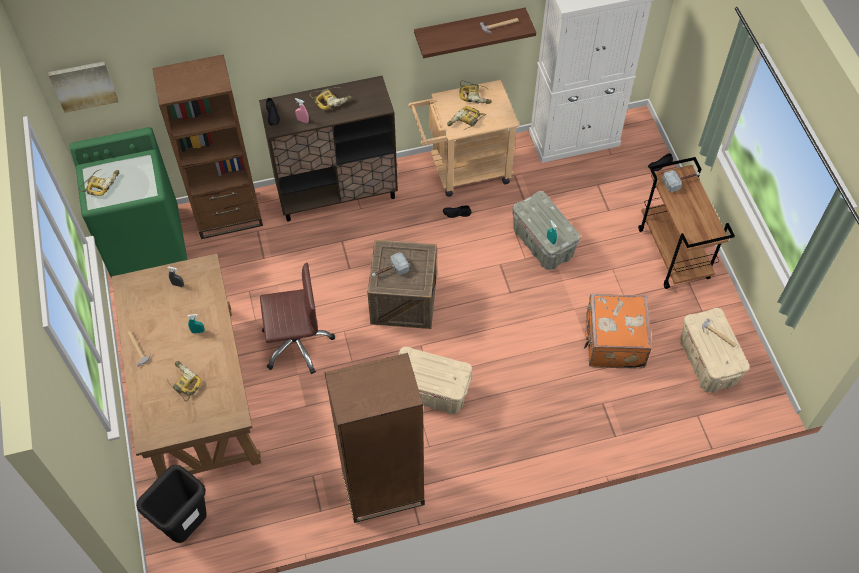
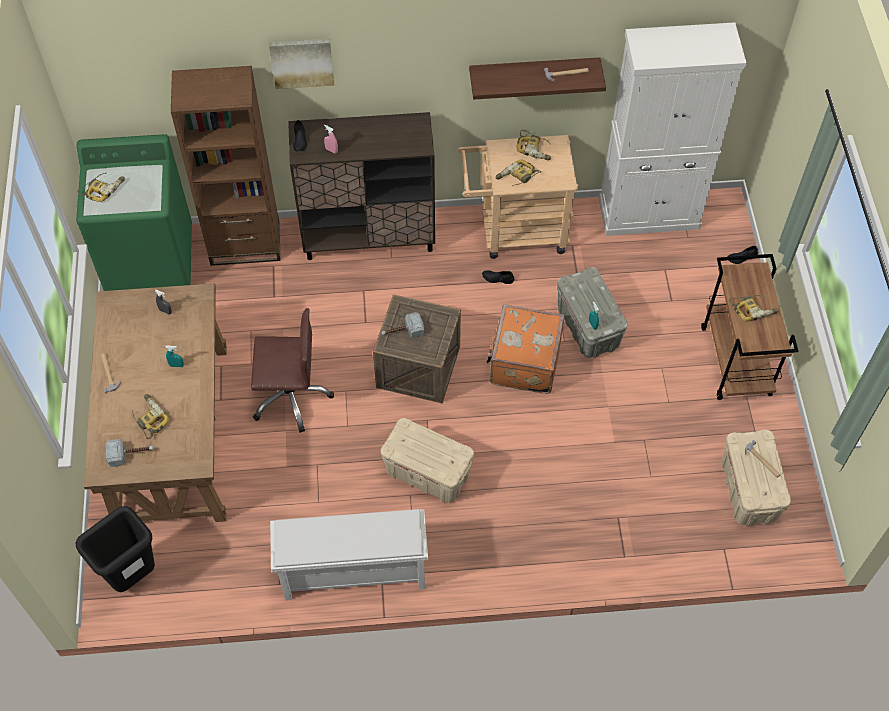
camera: 10 degrees right, 0 degrees up
picture [48,62,118,113] -> picture moved to [269,39,334,89]
power drill [310,87,352,110] -> power drill moved to [729,295,779,321]
brown bookcase [324,353,425,523] -> white shoe rack [270,509,428,600]
orange suitcase [584,294,652,369] -> orange suitcase moved to [487,304,565,394]
hammer [662,170,700,192] -> hammer moved to [106,439,154,467]

